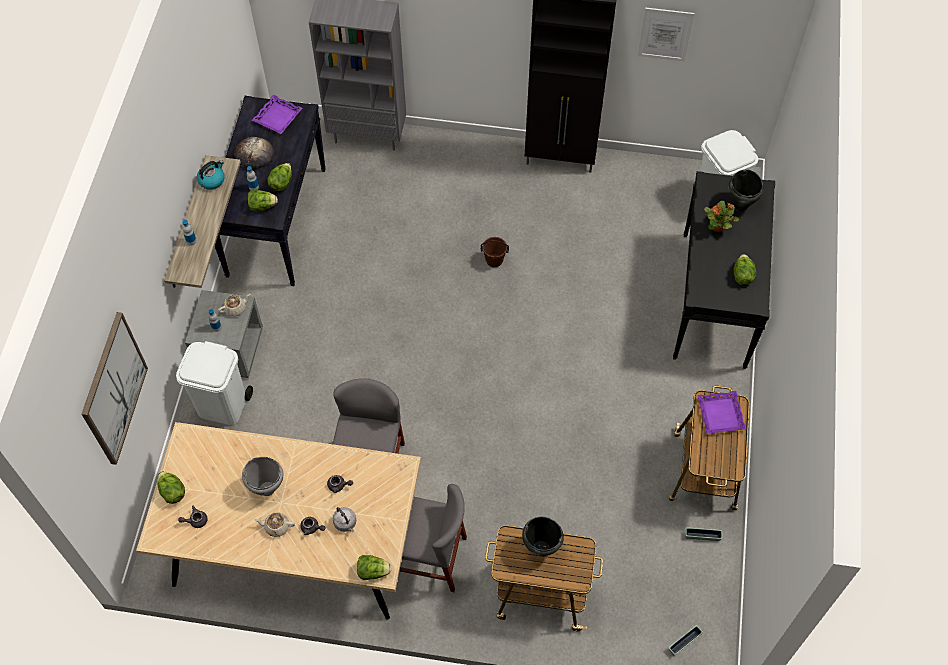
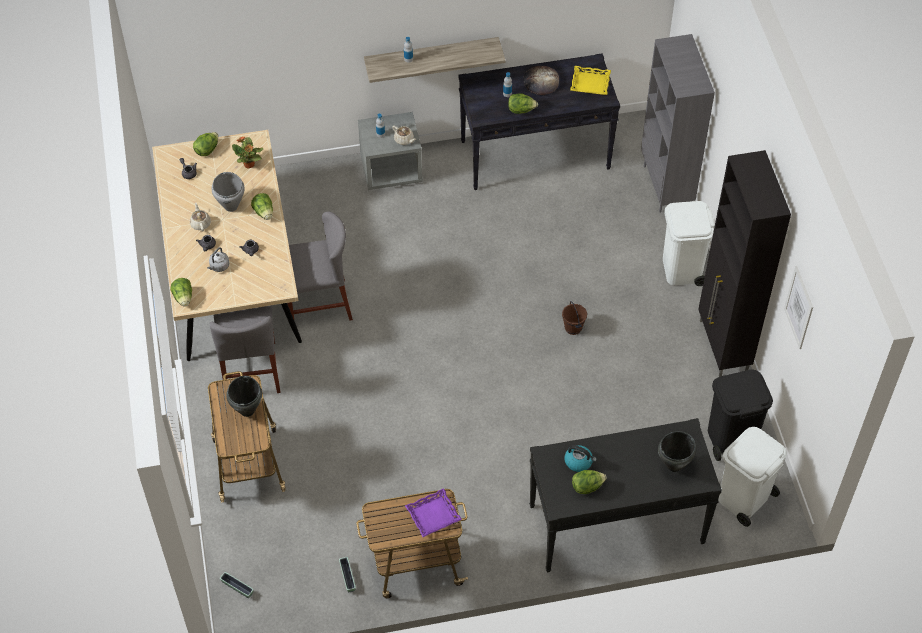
camera: 70 degrees right, 5 degrees down
picture [82,312,148,465] -> none
white trash can [176,341,253,425] -> white trash can moved to [663,201,715,286]
kettle [197,160,225,190] -> kettle moved to [564,445,597,472]
lettuce [247,190,278,212] -> lettuce moved to [251,193,273,220]
purple tray [252,94,302,134] -> yellow tray [570,66,611,95]
potted plant [704,201,739,232] -> potted plant moved to [232,137,263,169]
none -> black trash can [708,370,773,461]

